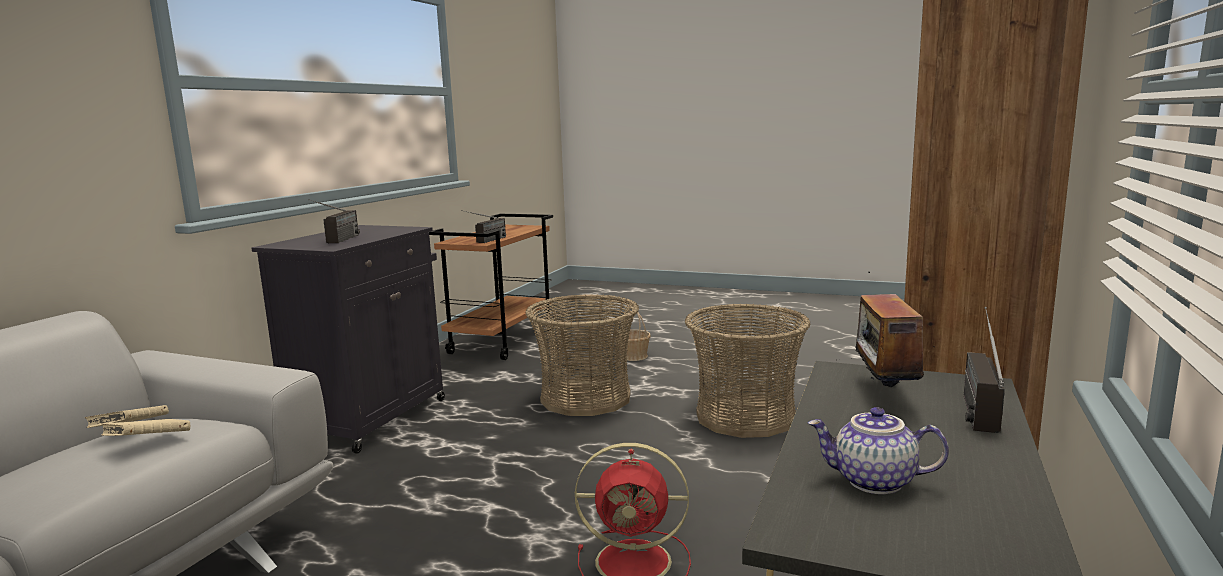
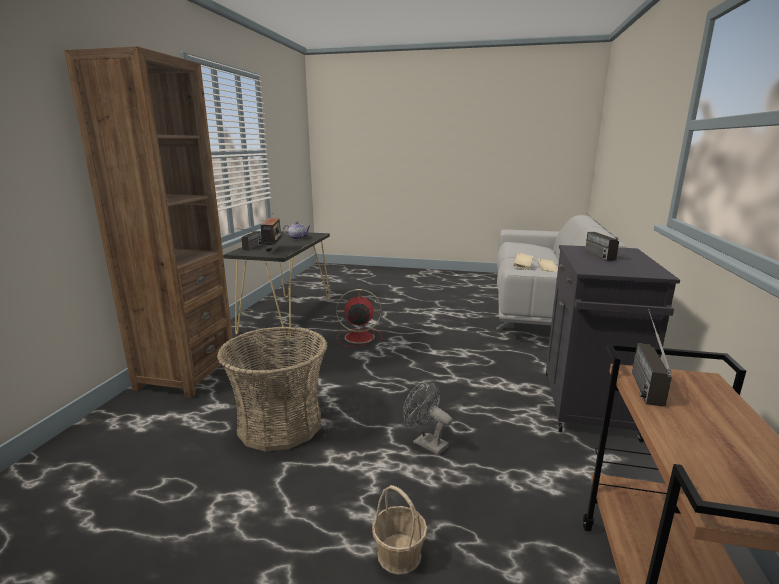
camera: 170 degrees right, 5 degrees up
basket [525,294,639,416] -> grey fan [403,380,453,455]

